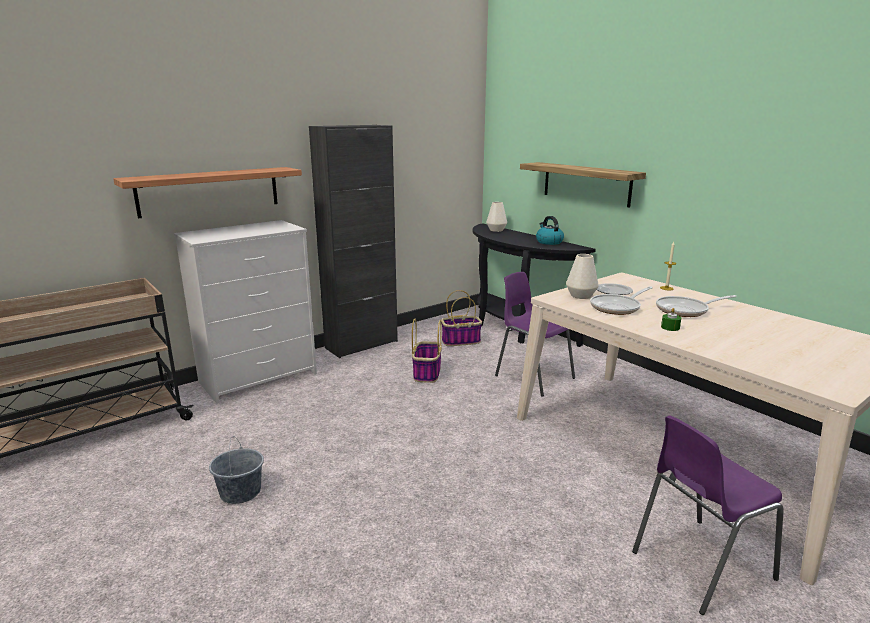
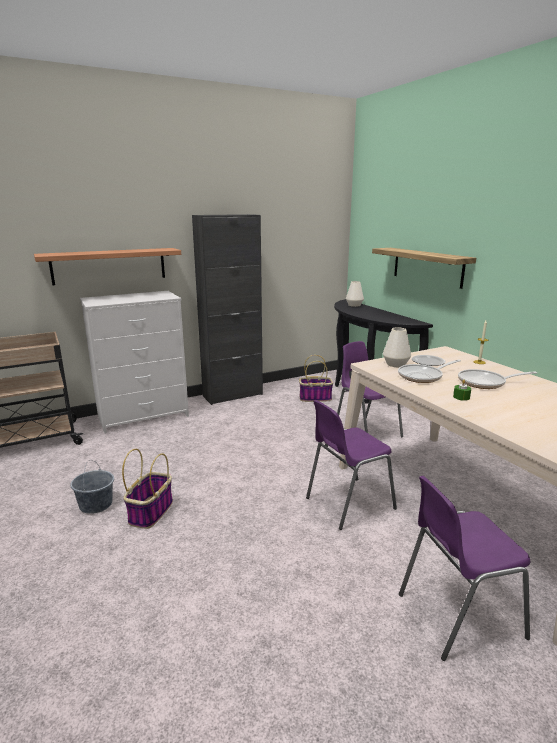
camera: 10 degrees right, 0 degrees up
basket [412,319,442,383] -> basket moved to [122,449,173,529]
kettle [536,216,564,245] -> none
none -> purple chair [306,400,397,530]

